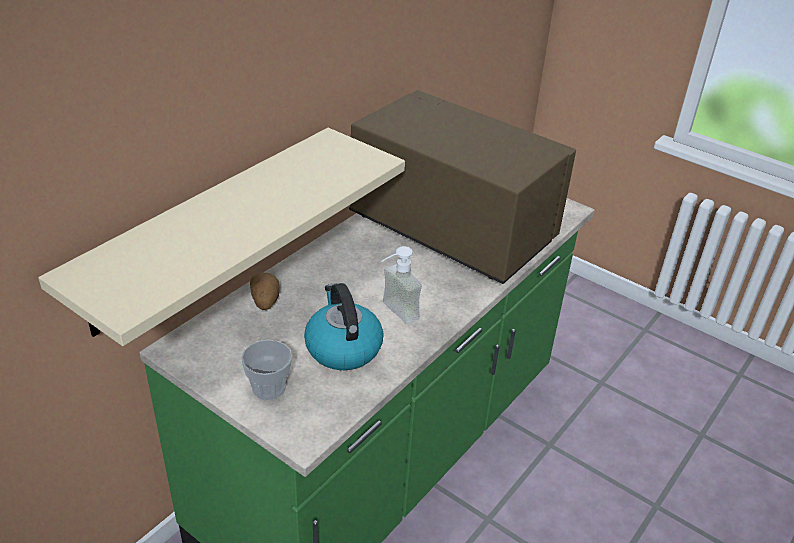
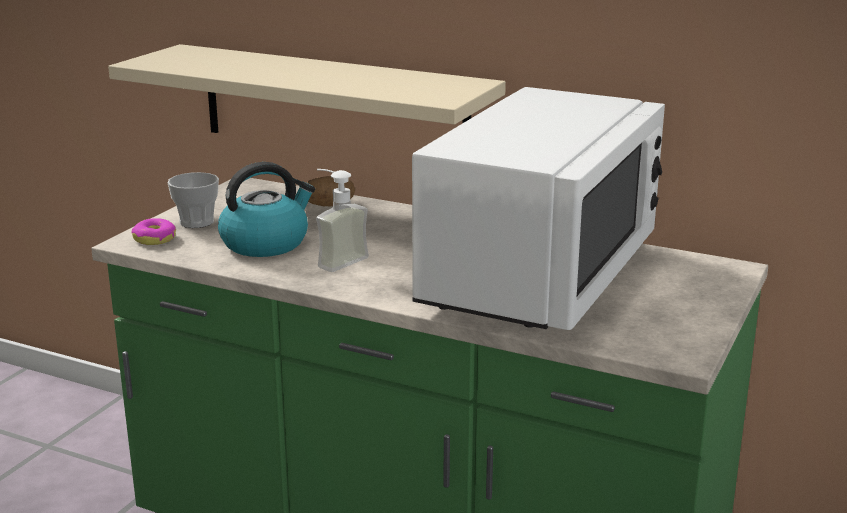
camera: 80 degrees right, 15 degrees down
brown microwave [349,90,576,284] -> white microwave [412,87,665,330]
none -> donut [132,218,176,245]

